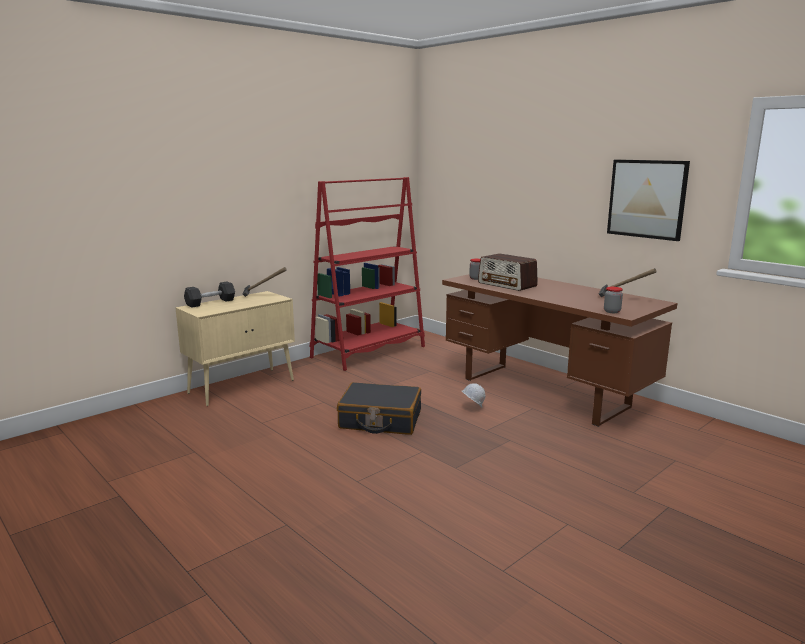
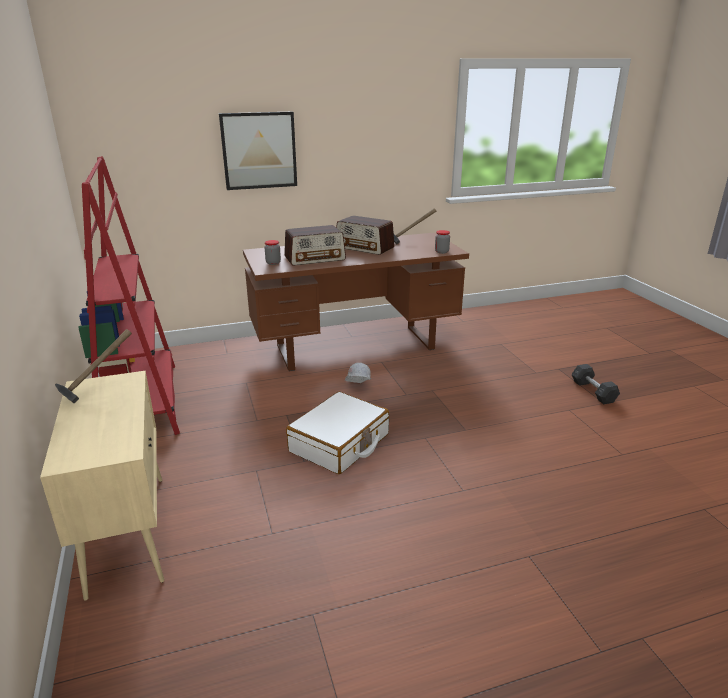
camera: 65 degrees left, 10 degrees up
grey dumbbell [184,282,235,308] -> grey dumbbell moved to [571,364,620,404]
black suitcase [337,382,421,435] -> white suitcase [286,392,389,474]
picture [607,160,690,241] -> picture moved to [219,111,297,190]
none -> radio [336,216,394,255]

